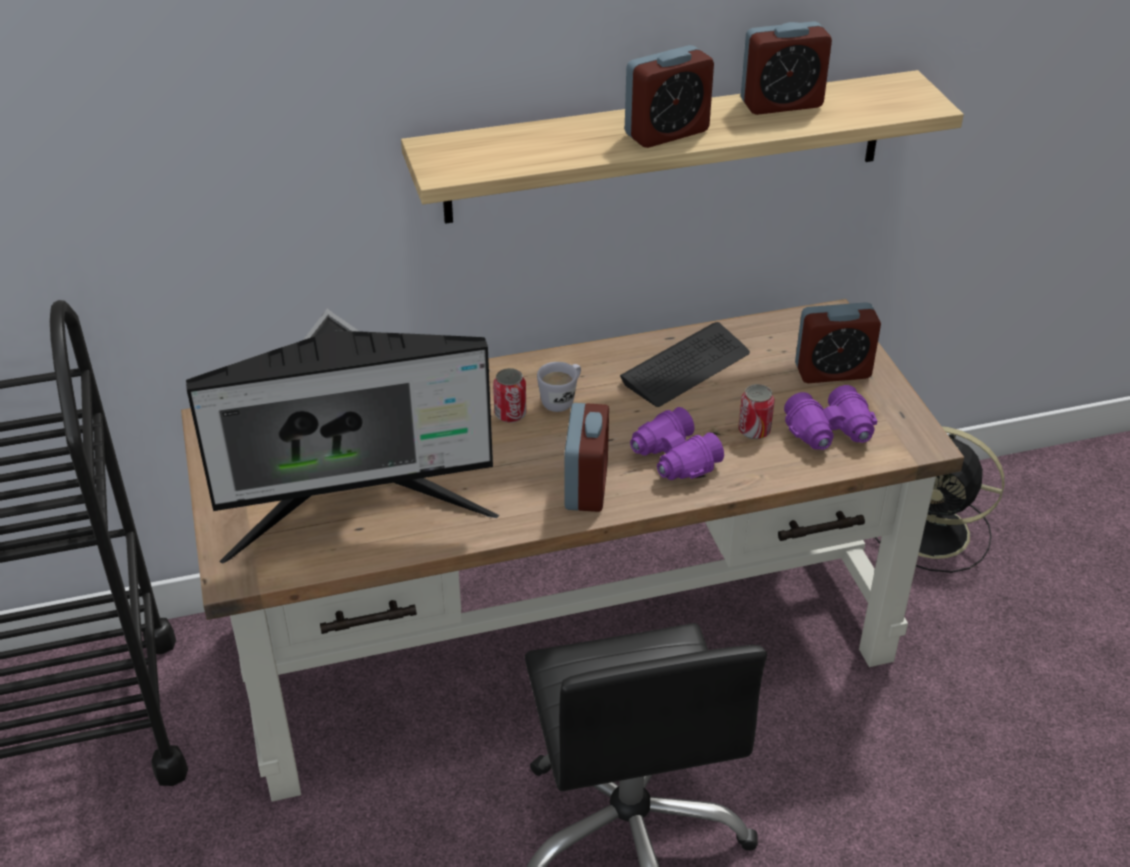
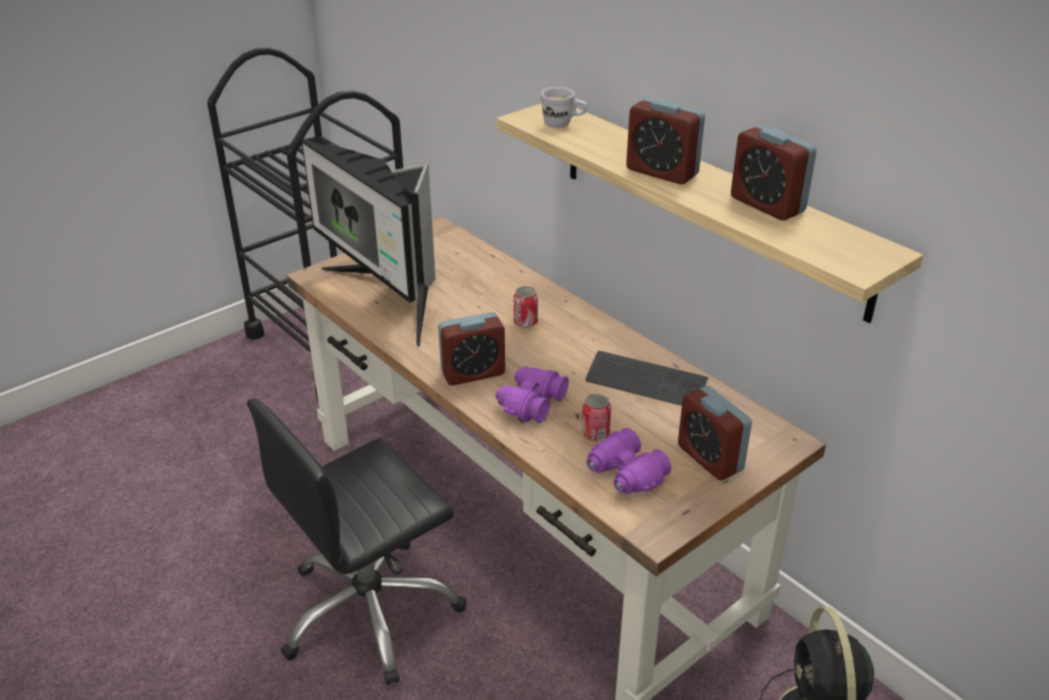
camera: 65 degrees right, 5 degrees down
white mug [537,362,581,412] -> white mug moved to [541,87,587,128]

